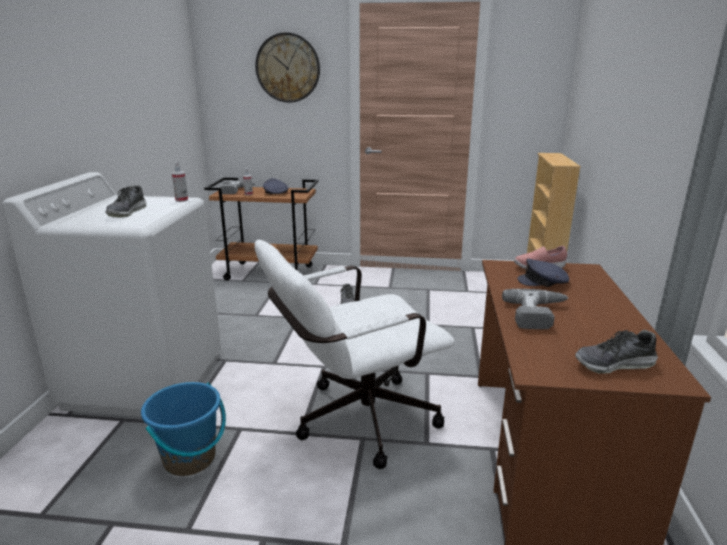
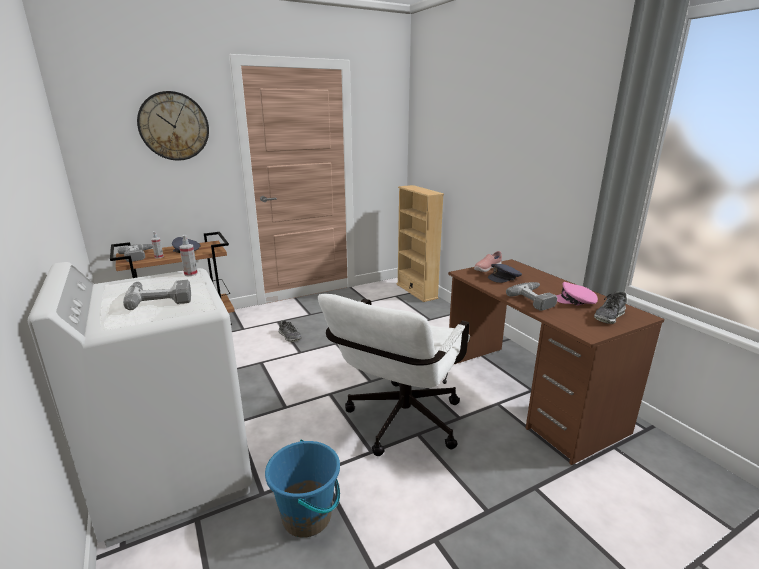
camera: 35 degrees left, 0 degrees up
shoe [105,185,147,218] -> power drill [123,280,191,310]
none -> pink cap [556,282,598,305]

